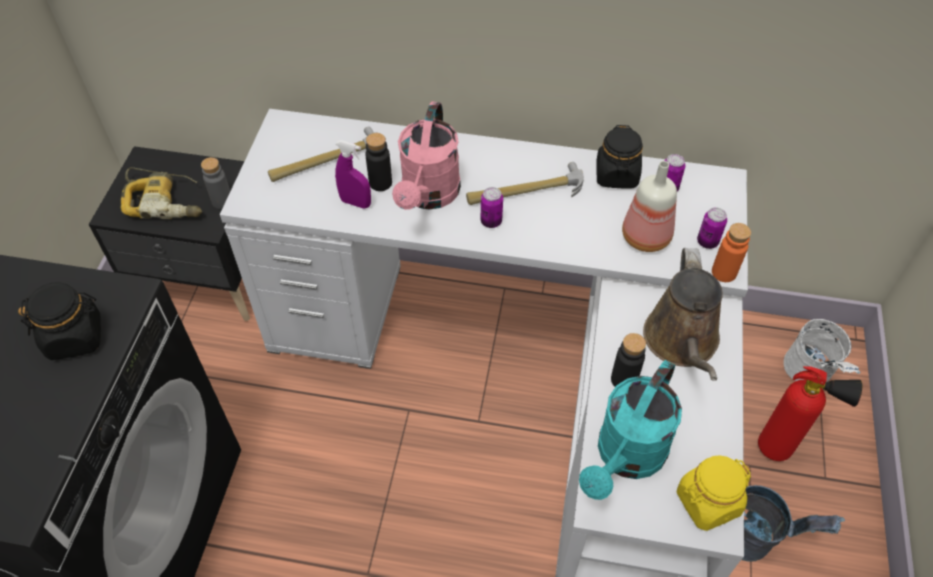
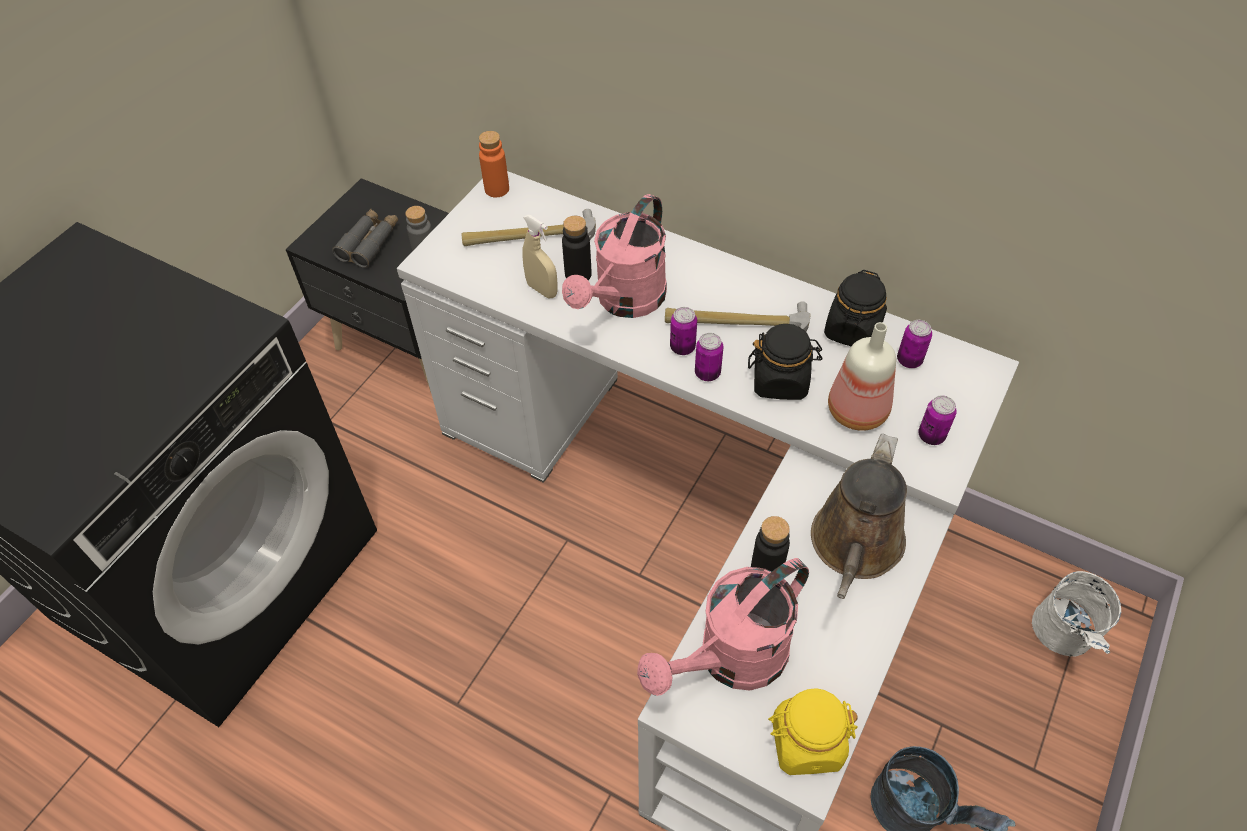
camera: 20 degrees right, 0 degrees up
black jar [18,282,101,360] -> black jar moved to [748,324,823,400]
power drill [121,167,202,219] -> grey binoculars [332,209,398,268]
purple spray bottle [335,140,371,209] -> beige spray bottle [522,215,558,298]
turquoise watering can [579,360,682,500] -> pink watering can [637,558,809,696]
orange bottle [712,223,751,282] -> orange bottle moved to [479,131,509,197]
fire extinguisher [758,366,862,461] -> none
none -> can [695,333,724,381]

